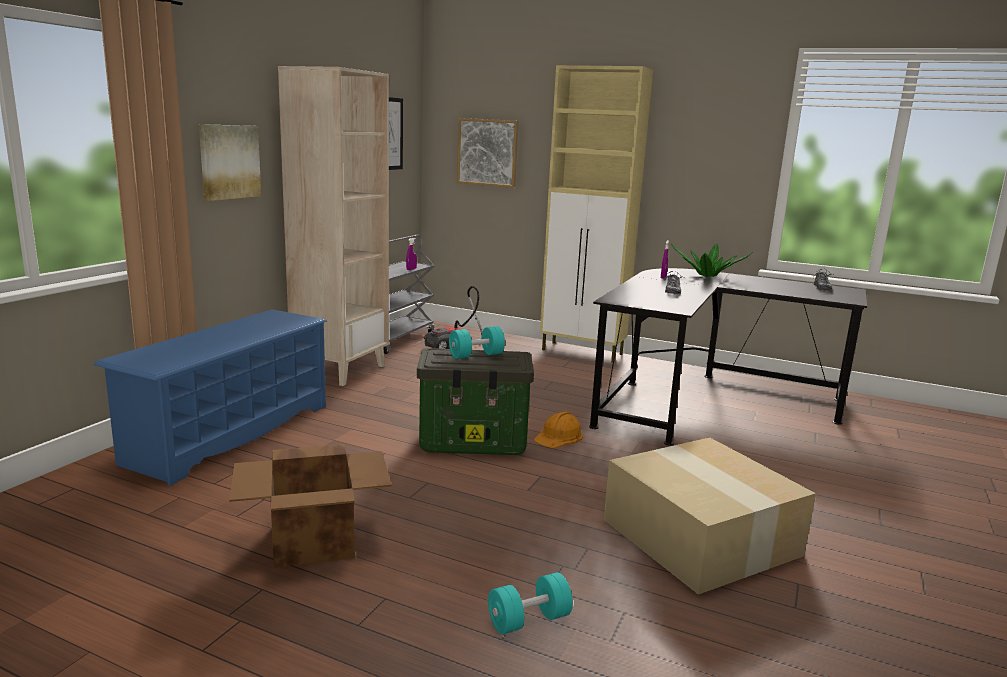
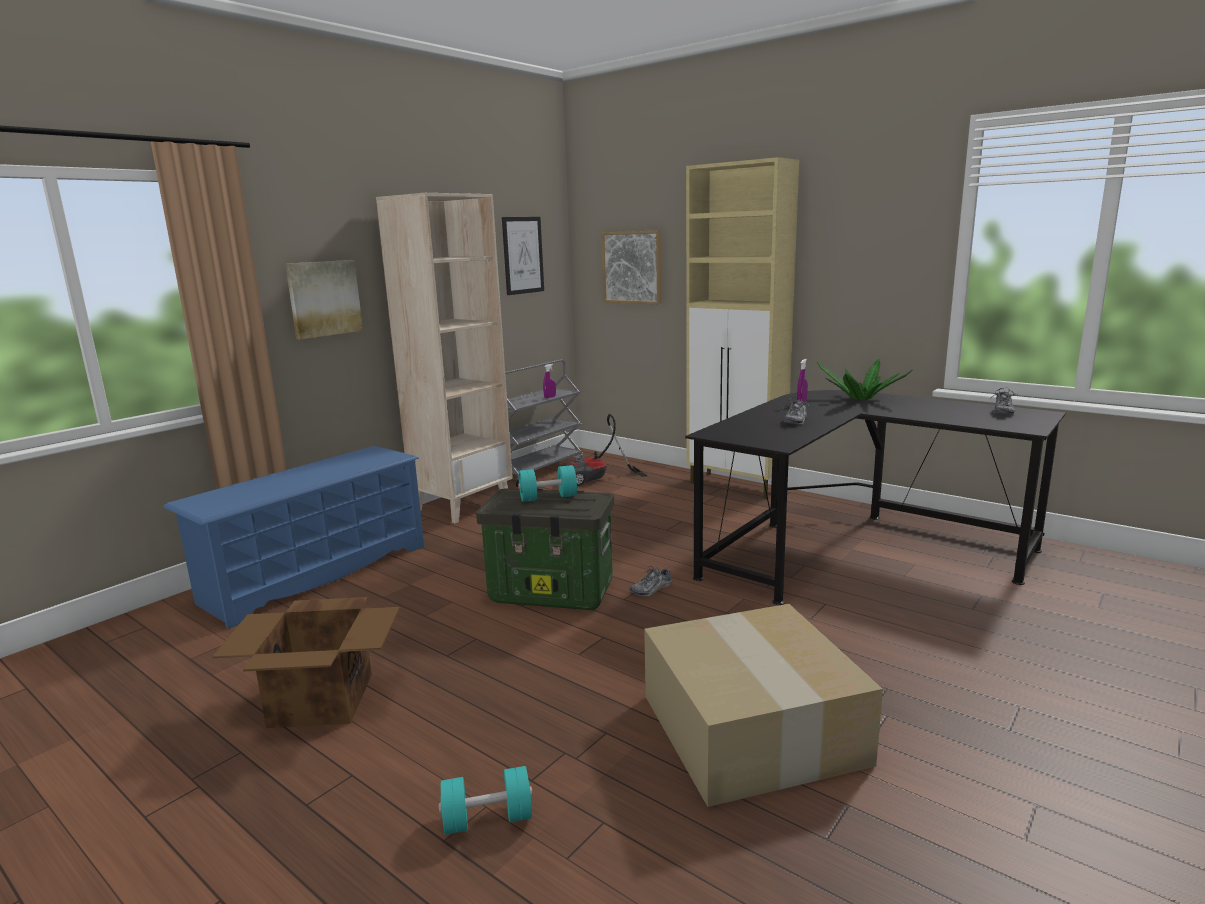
camera: 15 degrees right, 0 degrees up
orange hard hat [534,411,583,448] -> shoe [629,565,672,596]

